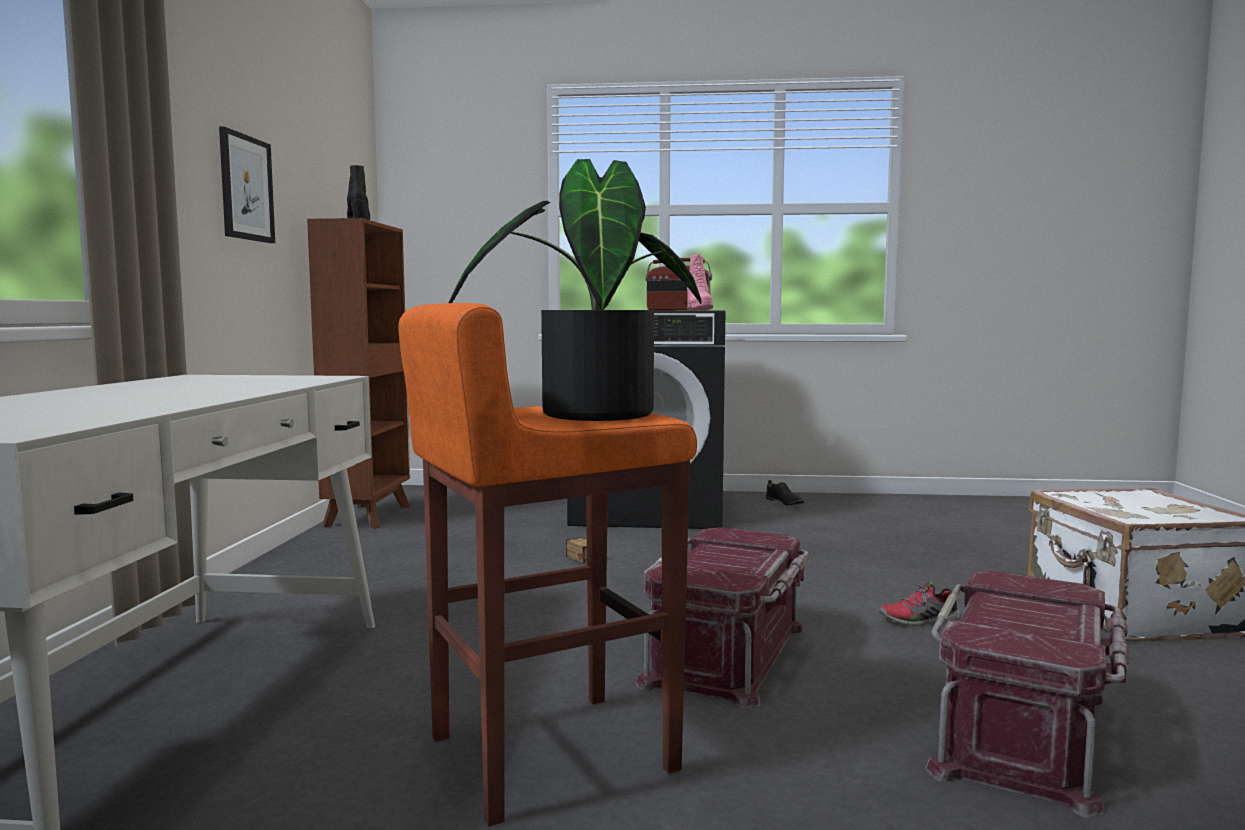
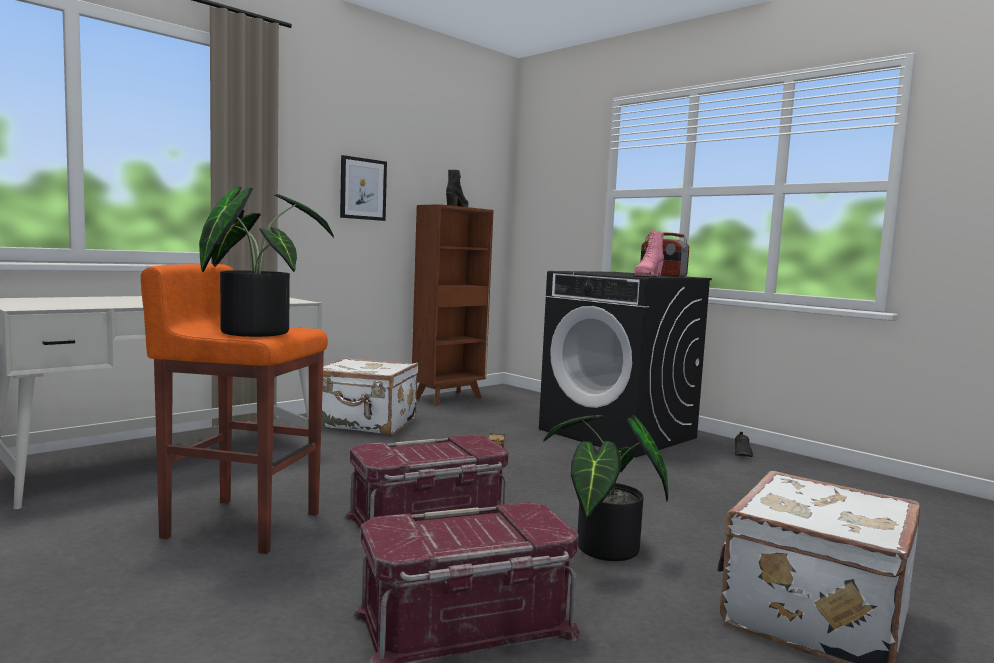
camera: 40 degrees right, 0 degrees up
shoe [879,582,960,626] -> potted plant [543,415,668,561]
none -> white suitcase [321,357,419,435]

